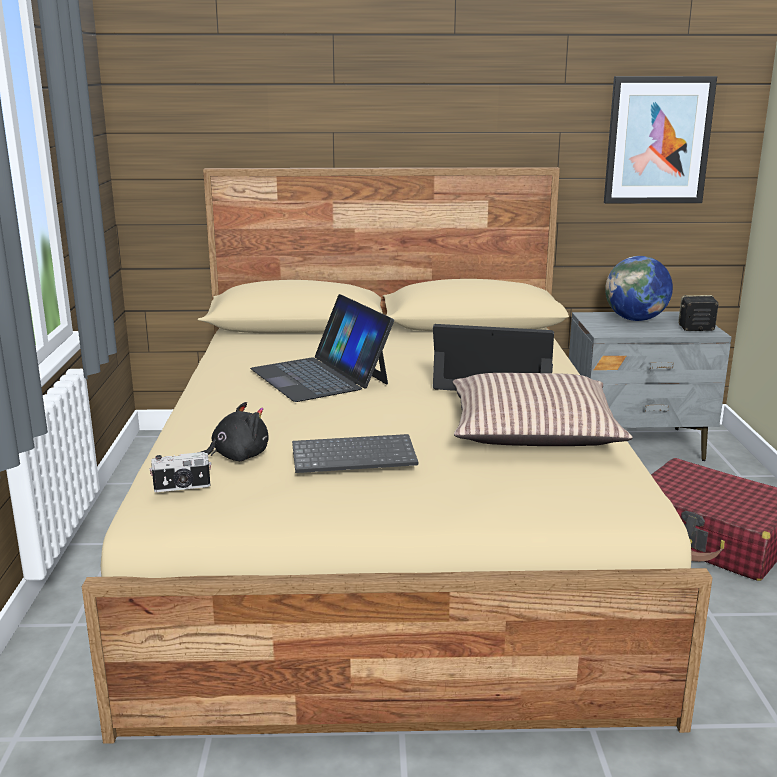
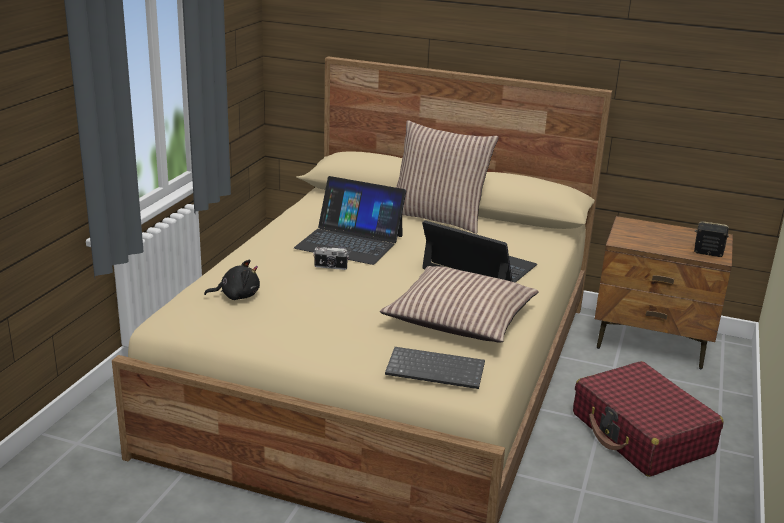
camera: 20 degrees right, 5 degrees up
camera [149,452,211,492] -> camera moved to [313,246,349,270]
laptop [250,294,394,402] -> laptop turned 60 degrees counterclockwise [294,176,406,265]
keyboard [292,434,418,473] -> keyboard moved to [385,347,485,389]
grey nightstand [569,312,732,461] -> brown nightstand [595,216,733,369]
picture [604,76,717,204] -> none
globe [605,256,673,321] -> none
none -> pillow [396,120,499,234]

